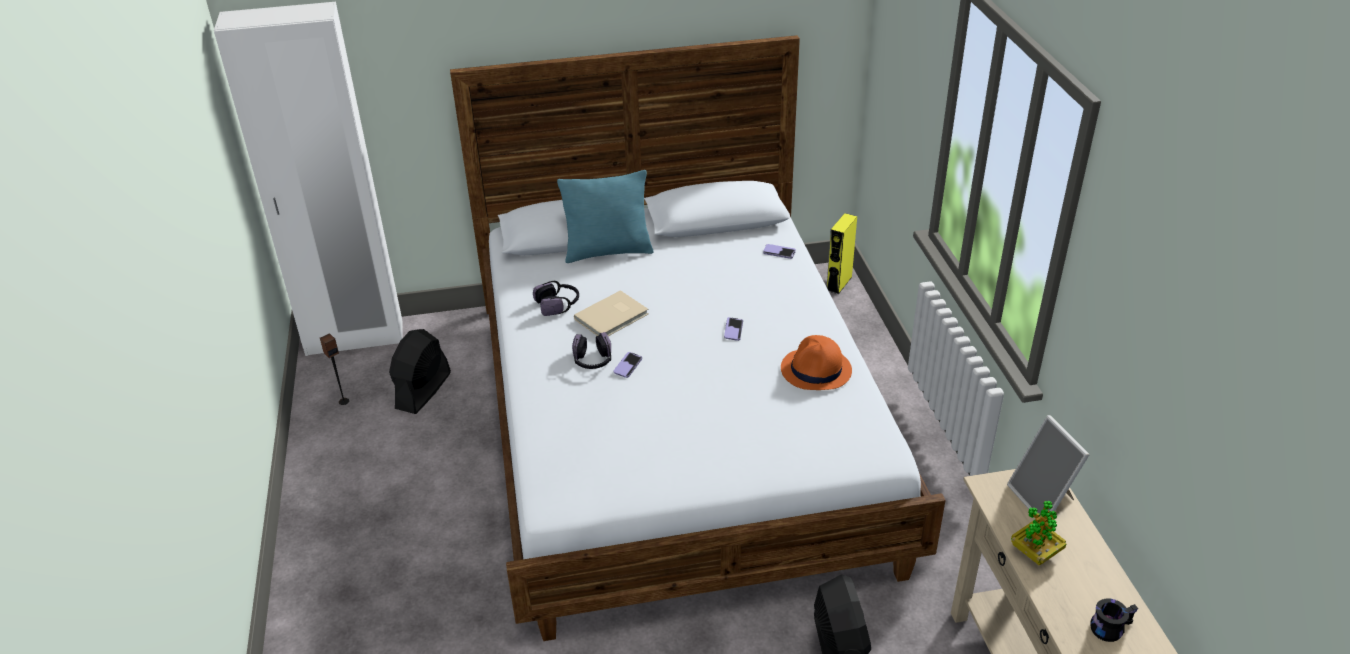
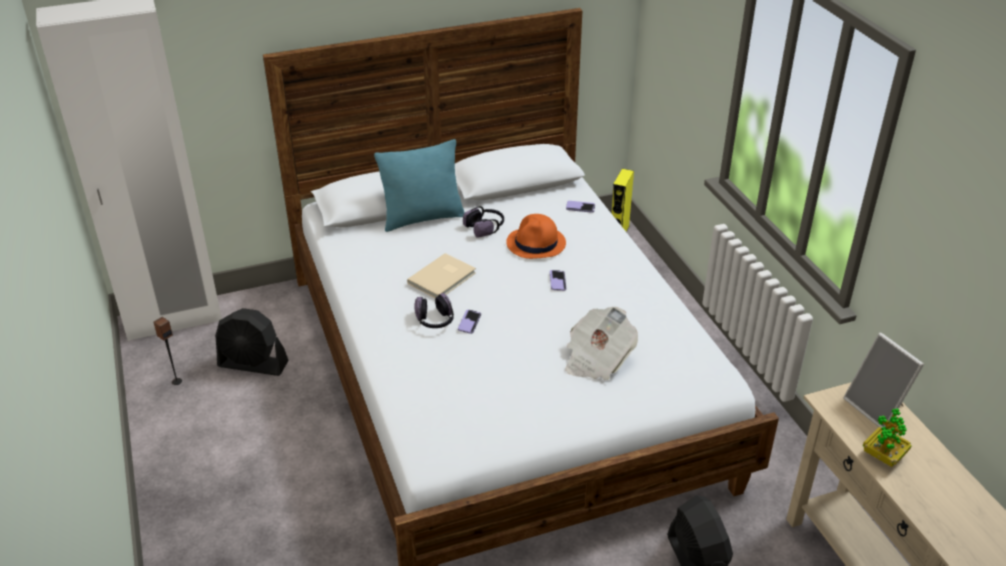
camera: 10 degrees left, 0 degrees up
black fan [389,329,451,414] -> black fan turned 90 degrees counterclockwise [215,308,289,376]
headphones [533,281,579,316] -> headphones moved to [463,206,504,238]
orange hat [781,335,852,390] -> orange hat moved to [506,214,566,259]
black mug [1090,599,1138,642] -> none
none -> newspaper [566,307,638,380]

